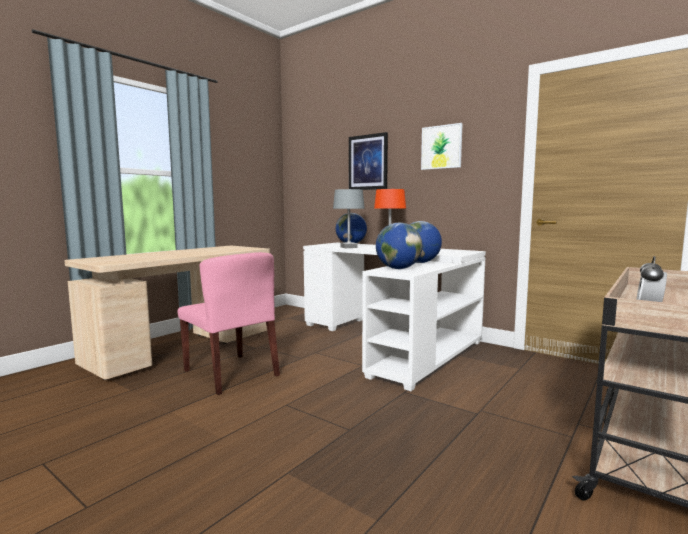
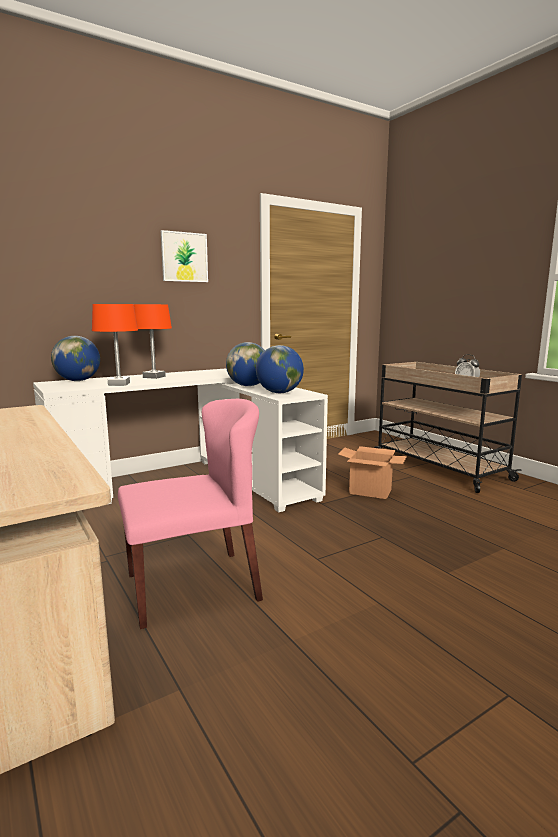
camera: 70 degrees left, 5 degrees up
grey table lamp [333,189,365,248] -> orange table lamp [92,304,138,386]
picture [349,132,388,190] -> none
none -> cardboard box [338,446,407,499]

